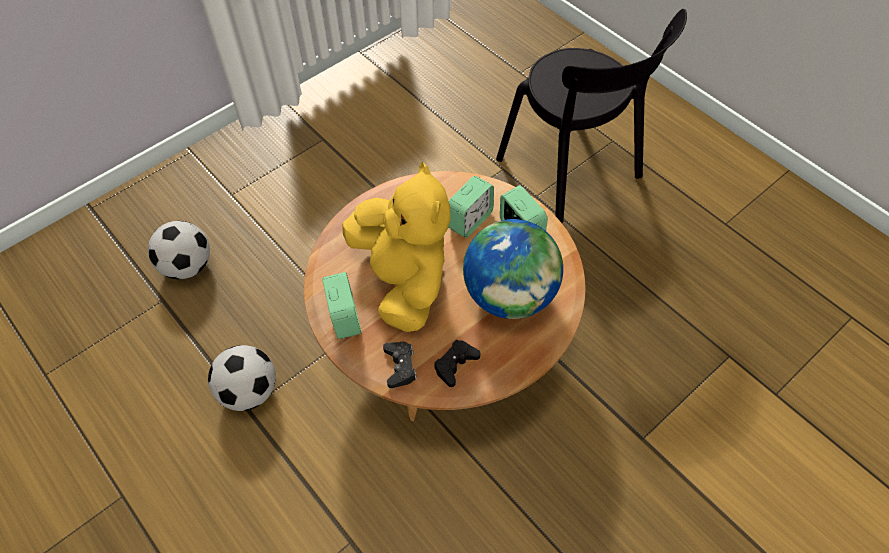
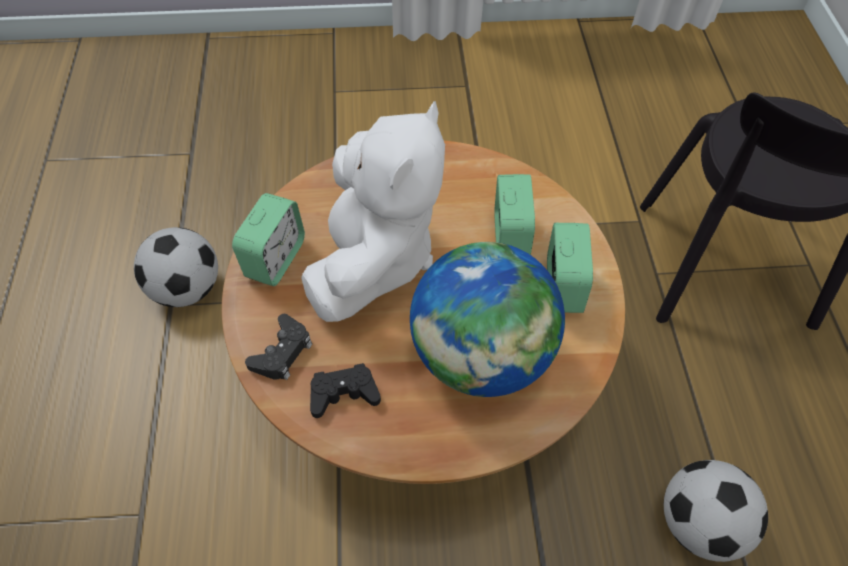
camera: 35 degrees right, 0 degrees up
football [148,221,210,279] -> football moved to [664,460,768,562]
yellow plush toy [342,162,451,332] -> white plush toy [301,101,445,322]
alarm clock [449,176,494,238] -> alarm clock turned 75 degrees counterclockwise [494,174,535,255]

